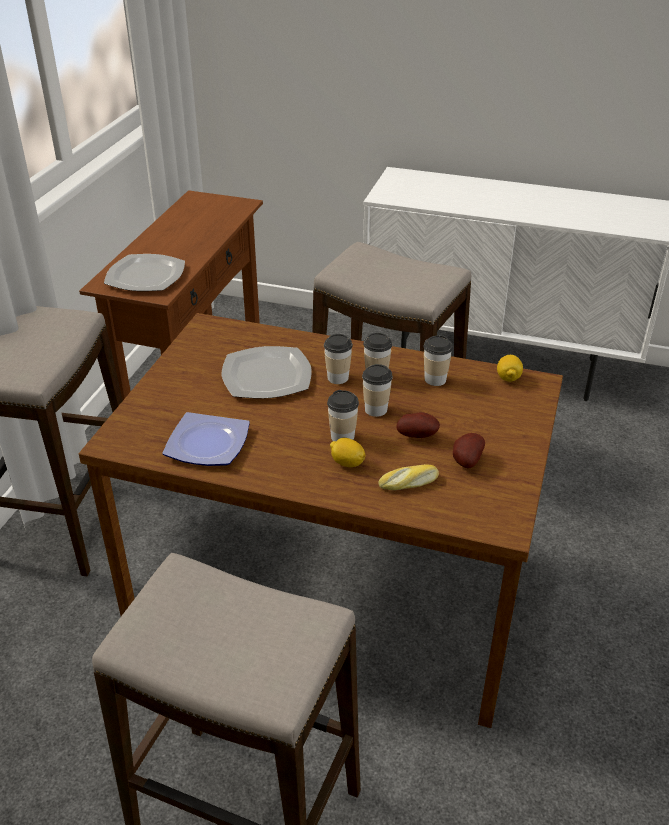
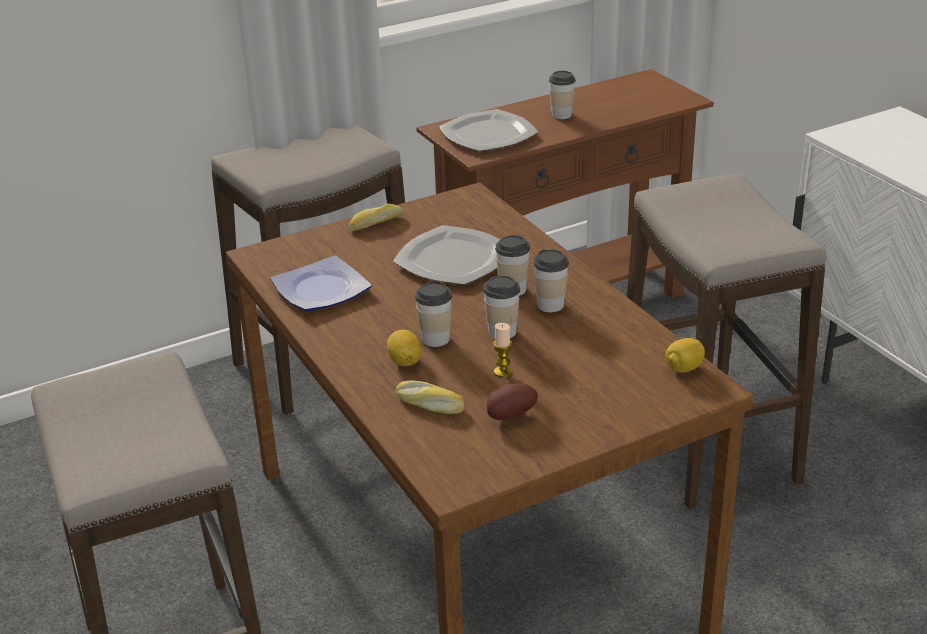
camera: 45 degrees right, 5 degrees down
potato [396,412,440,438] -> candle [493,323,512,378]
cup [423,335,453,386] -> cup moved to [549,71,576,119]
none -> bread [348,204,404,231]

